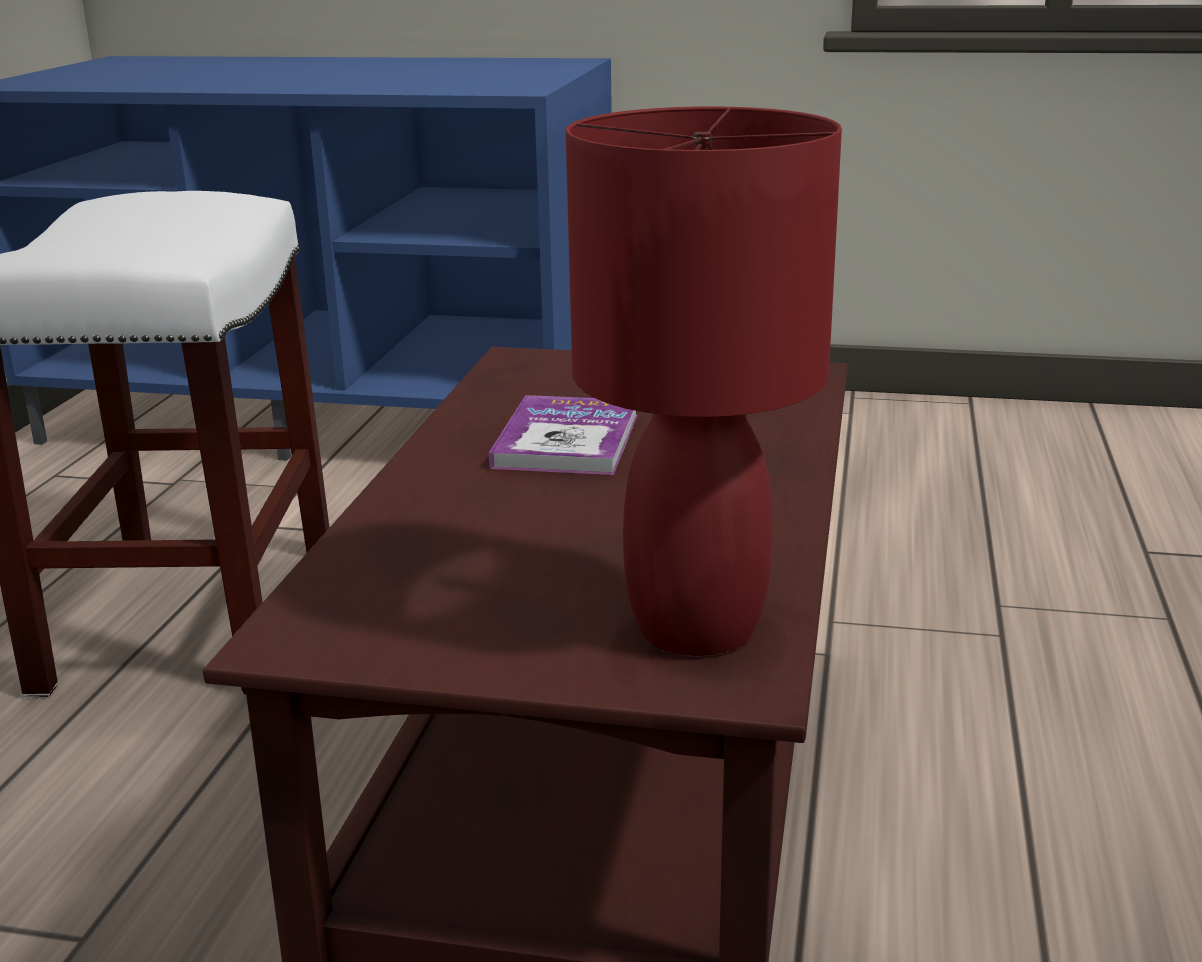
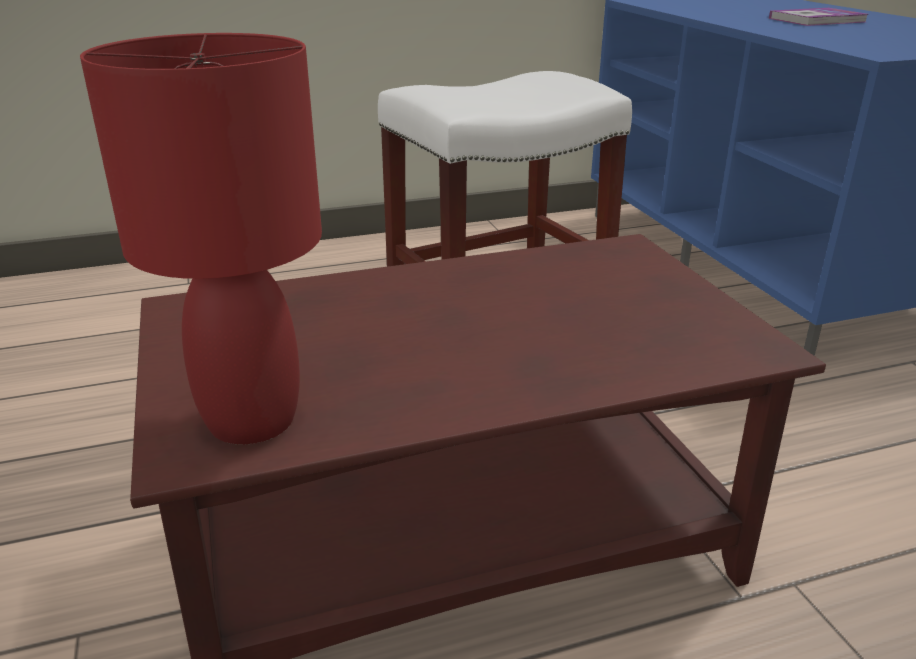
camera: 60 degrees right, 5 degrees up
book [489,395,638,475] -> book moved to [769,8,868,26]

